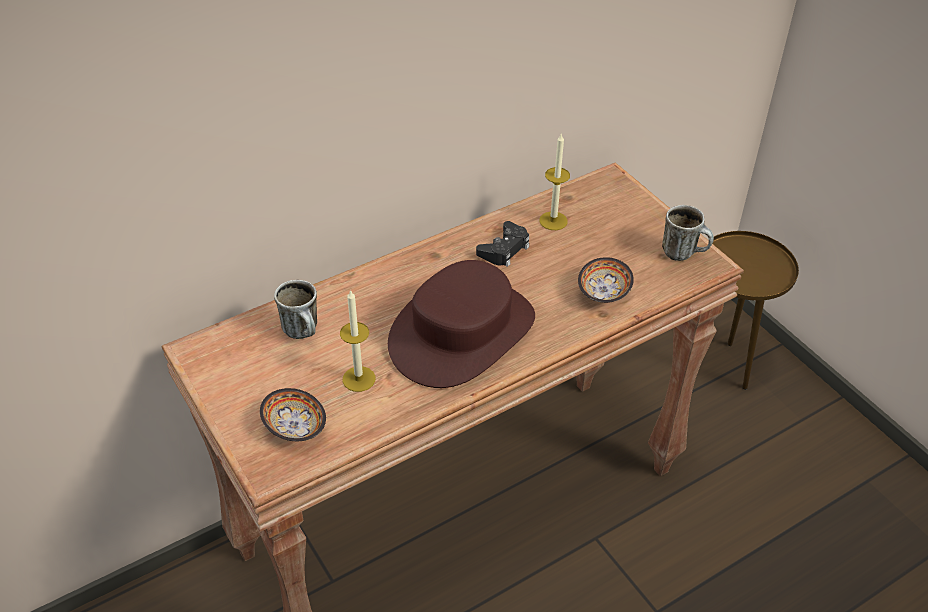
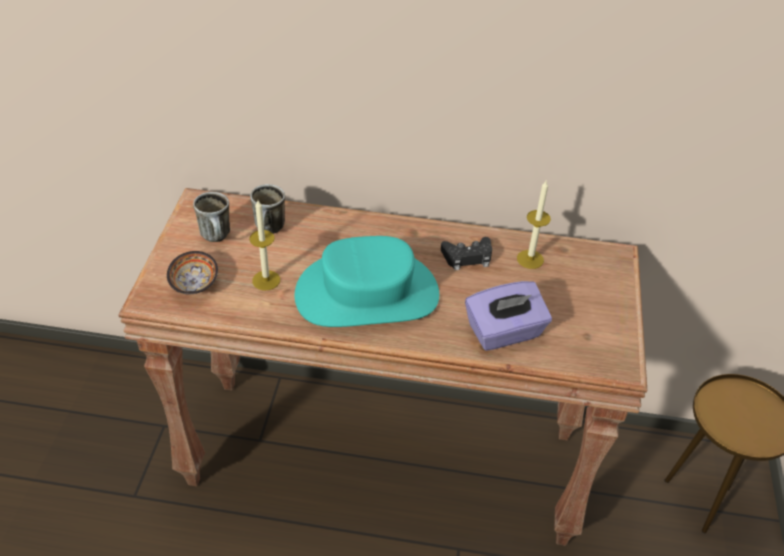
camera: 40 degrees right, 0 degrees up
brown hat [388,260,535,388] -> turquoise hat [295,236,439,327]
bowl [578,257,634,303] -> purple tissue box [465,281,552,351]
mug [662,205,714,261] -> mug moved to [193,192,230,242]

